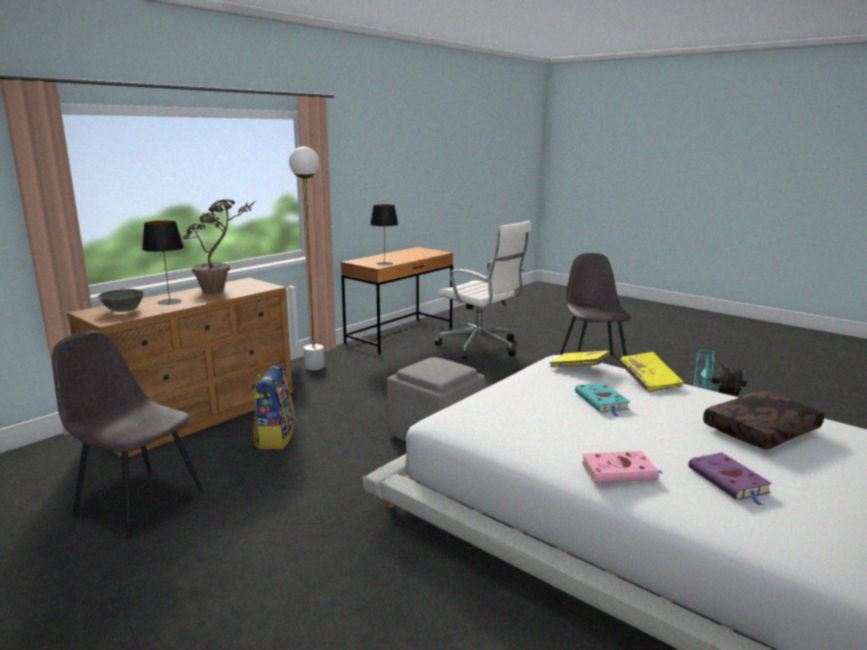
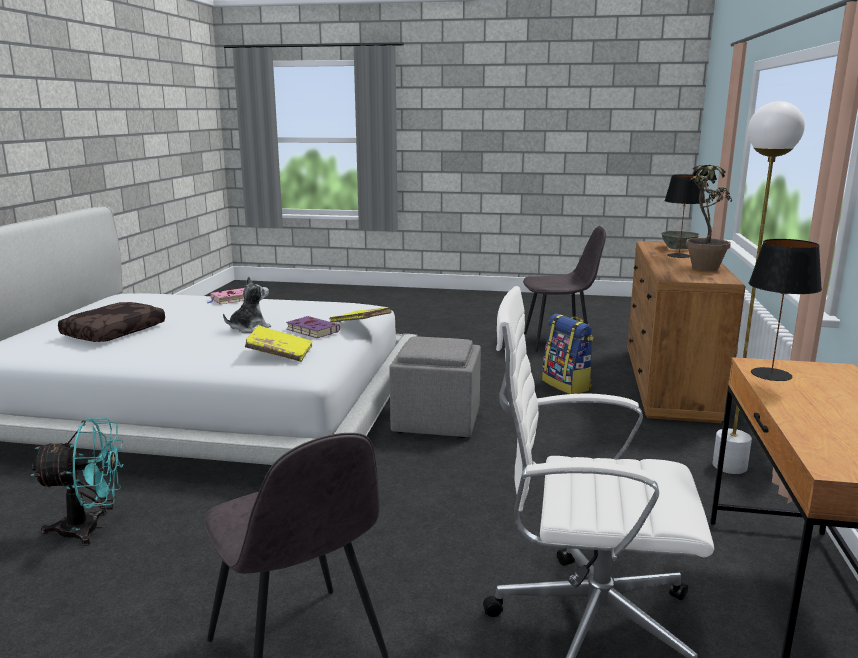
camera: 150 degrees right, 0 degrees up
turquoise book [575,383,630,417] -> plush toy [223,276,271,333]
yellow book [619,352,684,392] -> yellow book moved to [329,307,392,322]
purple book [688,452,772,506] -> purple book moved to [286,316,340,338]

